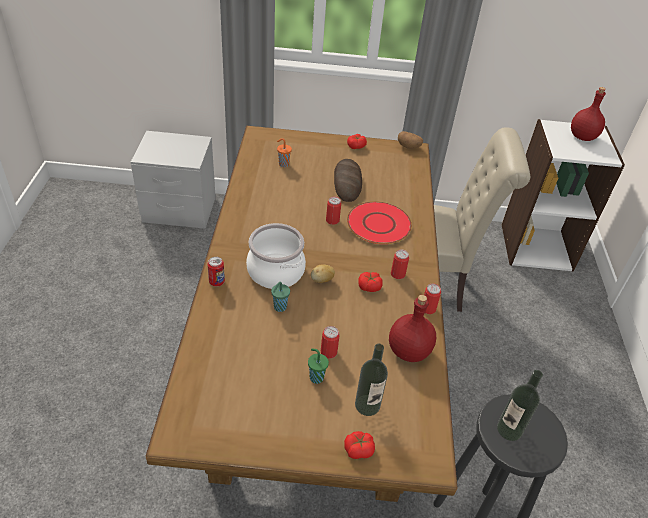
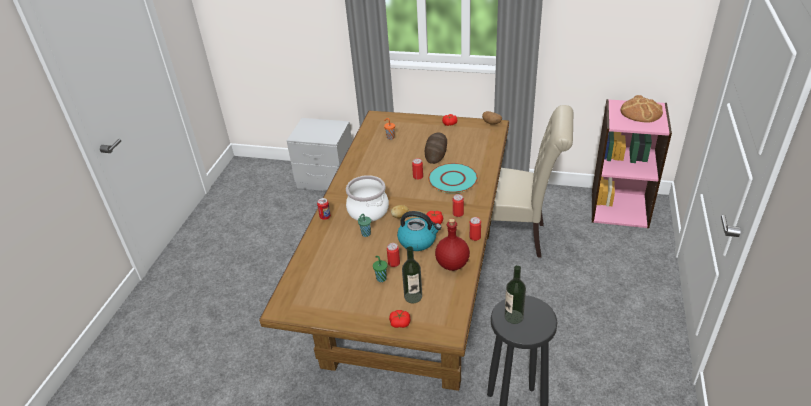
camera: 15 degrees right, 5 degrees down
red plate [347,201,412,244] -> turquoise plate [428,163,478,193]
white bookcase [502,119,625,272] -> pink bookcase [591,99,672,228]
red bottle [571,87,606,141] -> bread [621,95,663,123]
none -> kettle [397,211,442,251]

